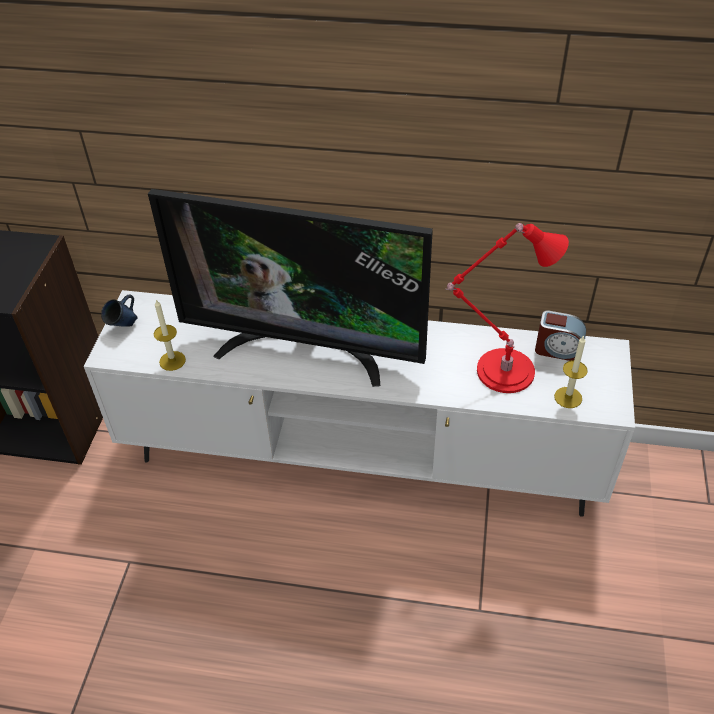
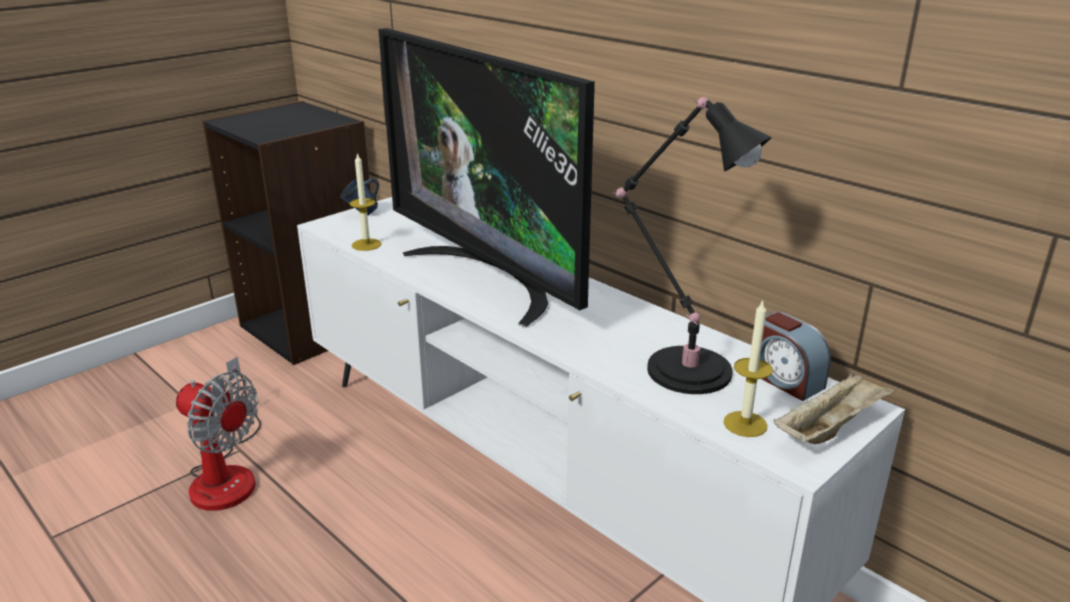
camera: 35 degrees right, 20 degrees down
red table lamp [445,223,569,393] -> black table lamp [611,97,772,394]
none -> fan [176,356,261,511]
none -> beige tray [774,371,895,444]

